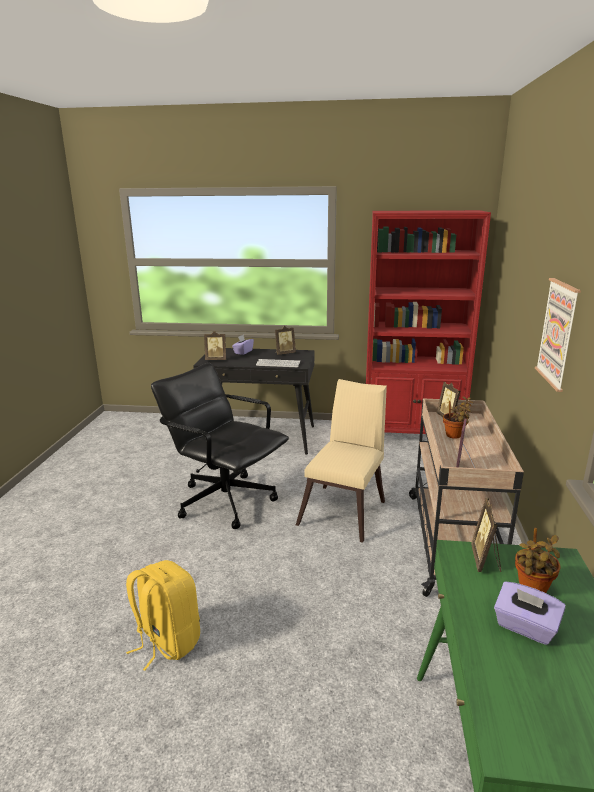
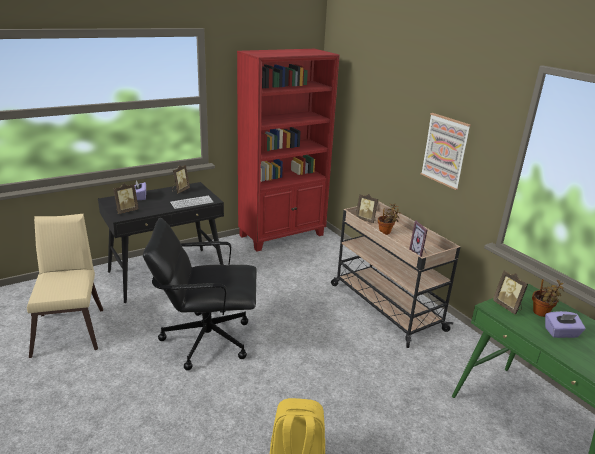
camera: 40 degrees left, 5 degrees up
beige chair [296,379,387,543] -> beige chair moved to [27,214,103,358]

